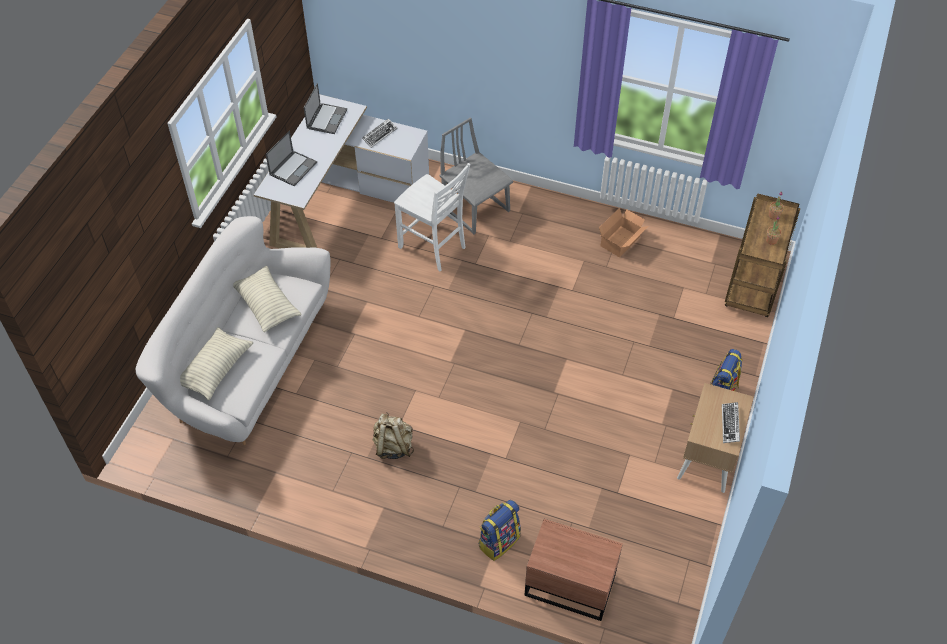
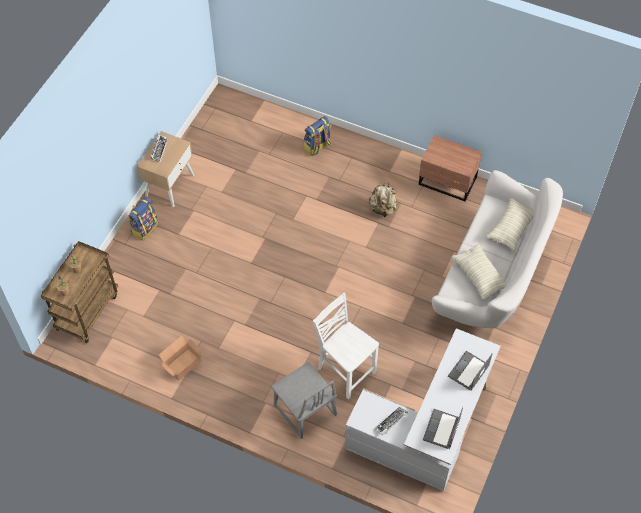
camera: 175 degrees left, 5 degrees up
brown nightstand [524,519,623,621] -> brown nightstand moved to [419,135,482,201]

